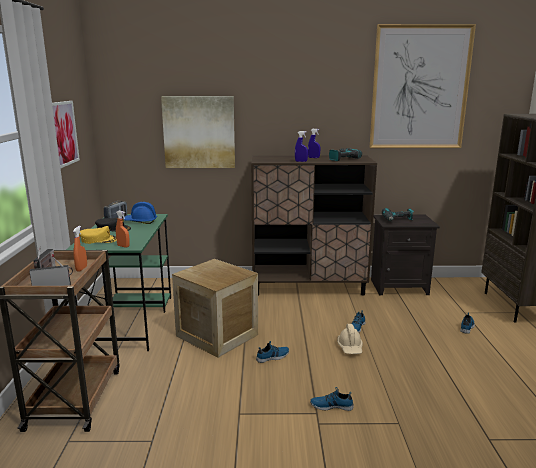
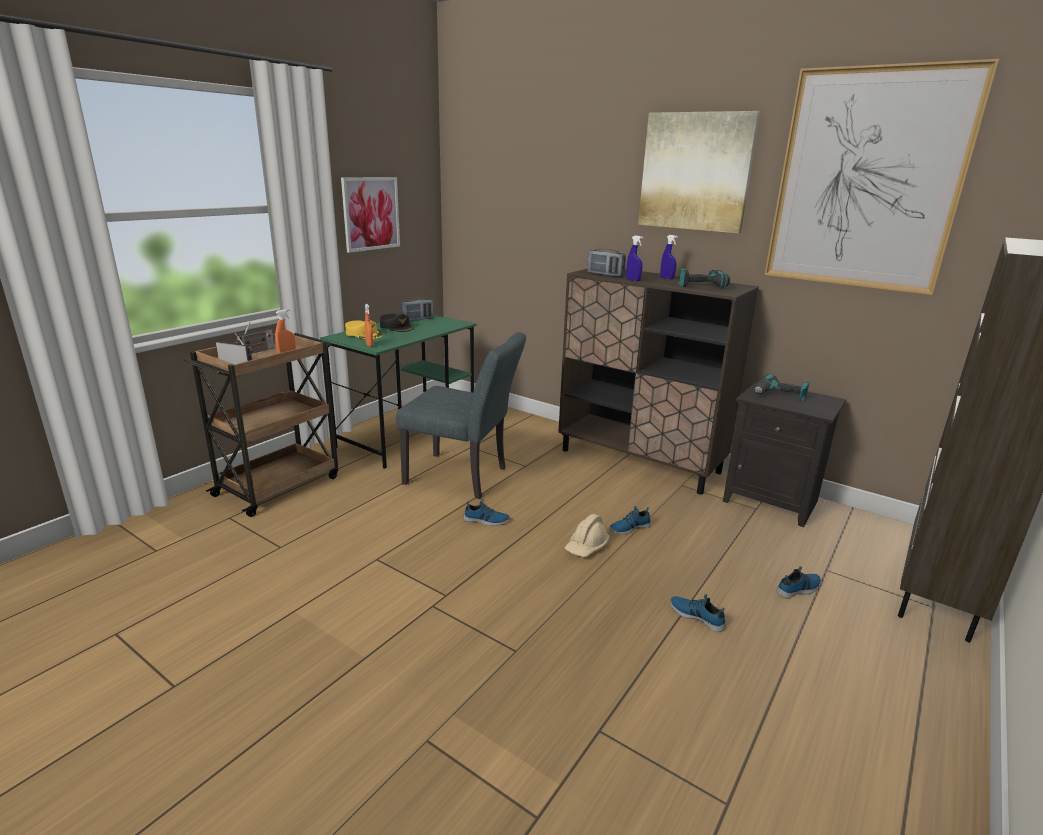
camera: 35 degrees right, 5 degrees up
blue hard hat [123,202,157,224] -> none
picture [161,96,235,168] -> picture moved to [638,111,760,233]
crate [172,259,258,358] -> grey chair [396,332,526,499]
shoe [310,387,354,411] -> shoe moved to [670,594,726,632]
none -> radio [587,249,626,277]

